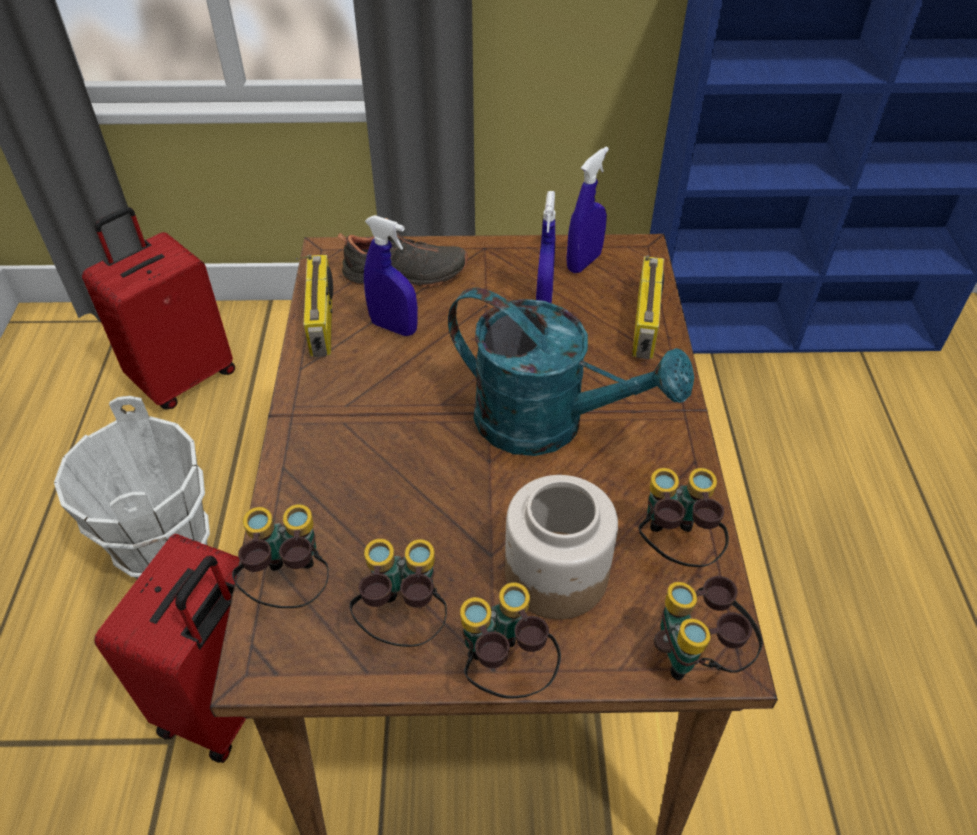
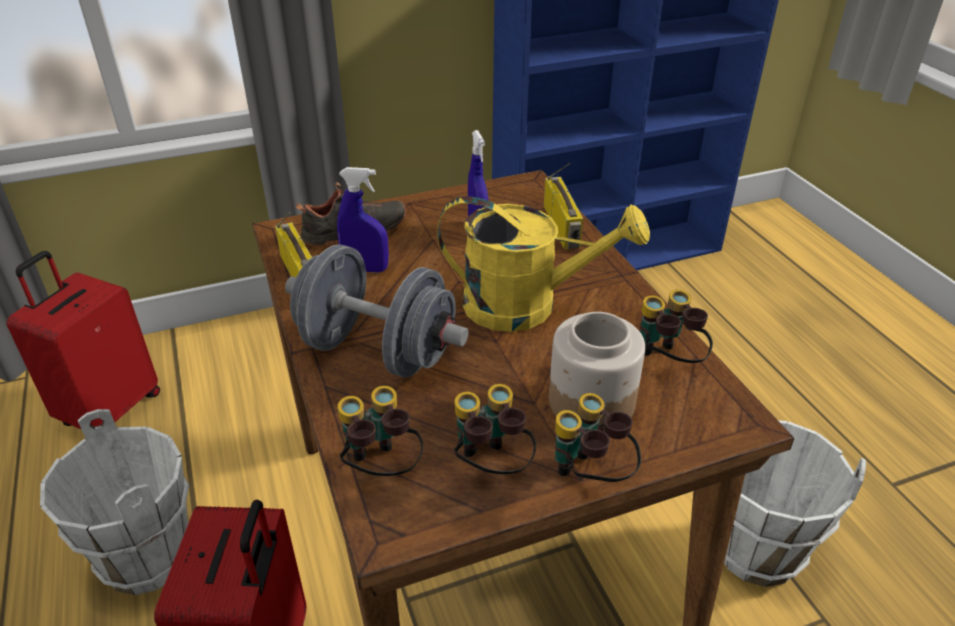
camera: 20 degrees left, 10 degrees down
turquoise watering can [448,287,694,456] -> yellow watering can [437,196,650,332]
blue spray bottle [566,147,609,273] -> none
binoculars [654,576,763,680] -> none
none -> grey dumbbell [285,245,468,378]
none -> white bucket [724,420,866,587]

